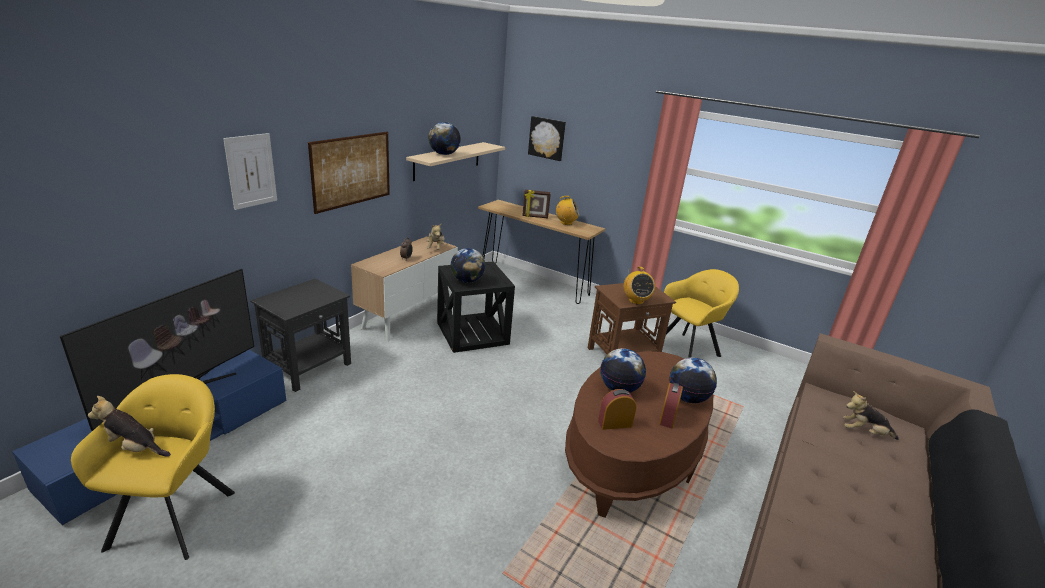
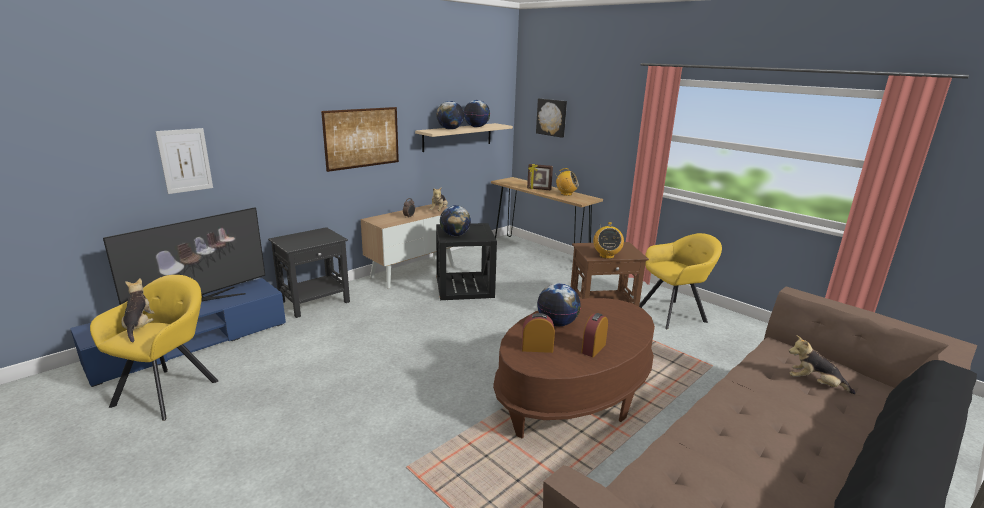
camera: 15 degrees right, 5 degrees down
plush toy [88,396,171,457] -> plush toy turned 45 degrees clockwise [121,278,154,342]
picture [223,133,277,210] -> picture moved to [155,128,213,194]
globe [669,357,717,403] -> globe moved to [464,100,490,127]

